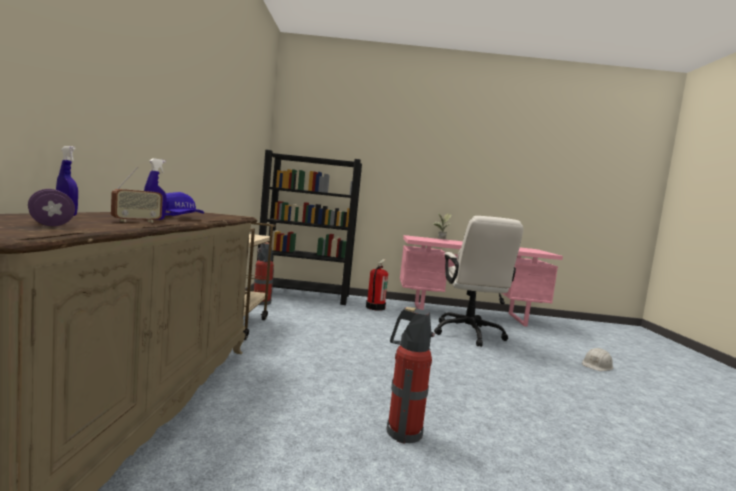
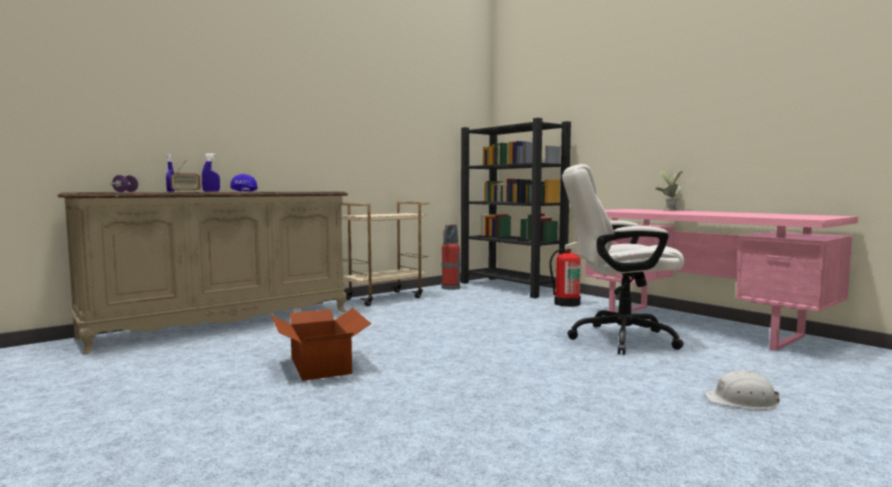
camera: 50 degrees right, 0 degrees up
fire extinguisher [387,307,435,443] -> cardboard box [271,308,371,381]
white office chair [434,216,523,347] -> white office chair turned 45 degrees clockwise [562,164,684,355]

